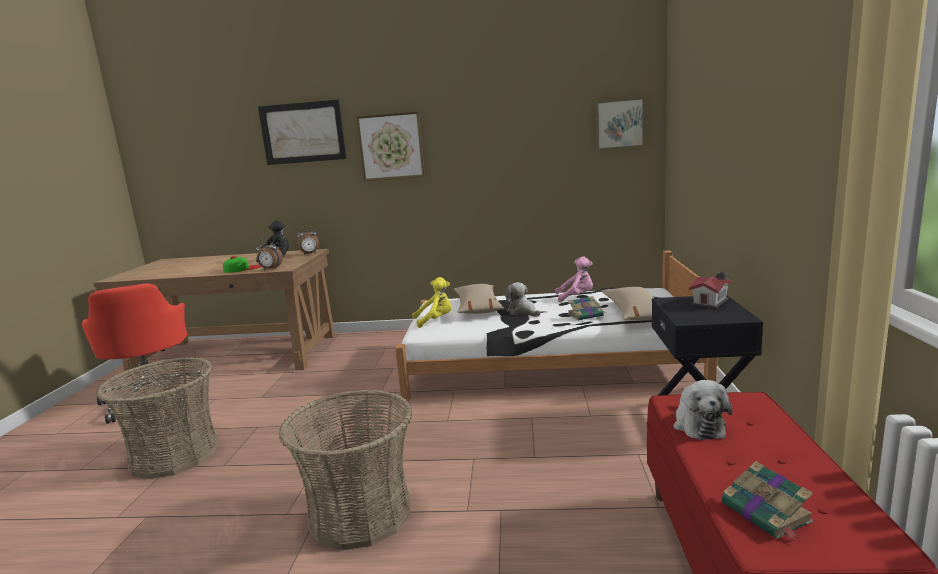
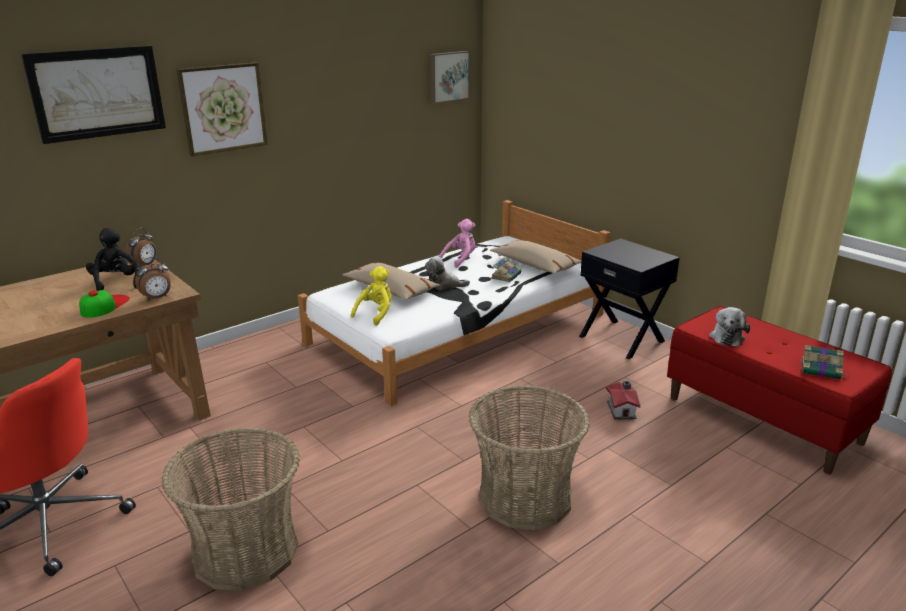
camera: 45 degrees left, 10 degrees up
plush toy [674,380,733,440] -> plush toy turned 60 degrees clockwise [709,307,750,347]
toy house [689,272,732,308] -> toy house moved to [606,381,640,420]

